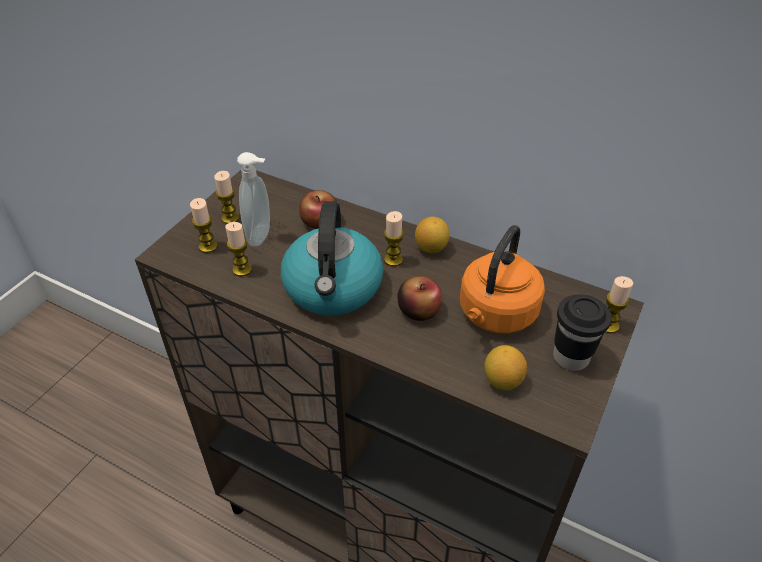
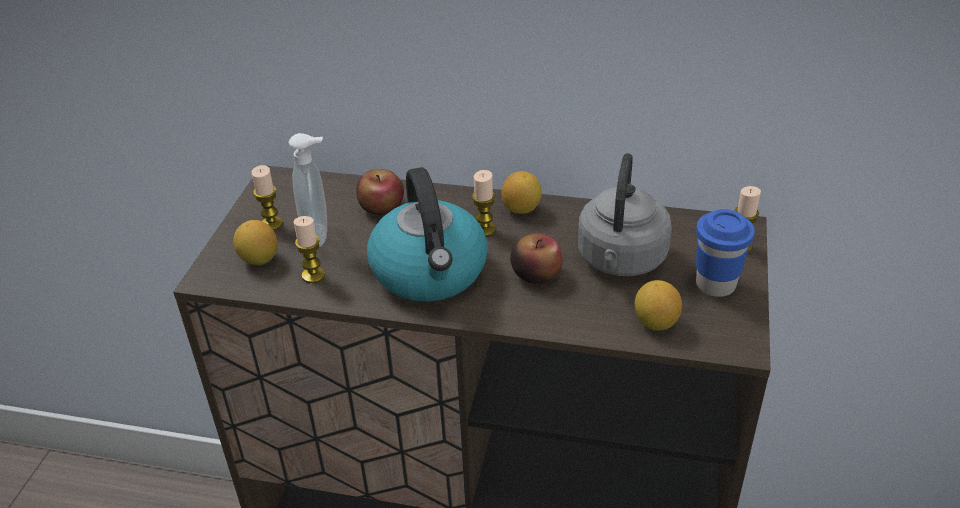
camera: 15 degrees left, 5 degrees down
candle [190,198,218,253] -> lemon [233,220,278,265]
orange kettle [460,225,545,333] -> grey kettle [578,153,672,276]
black cup [553,295,612,371] -> blue cup [696,209,755,297]

